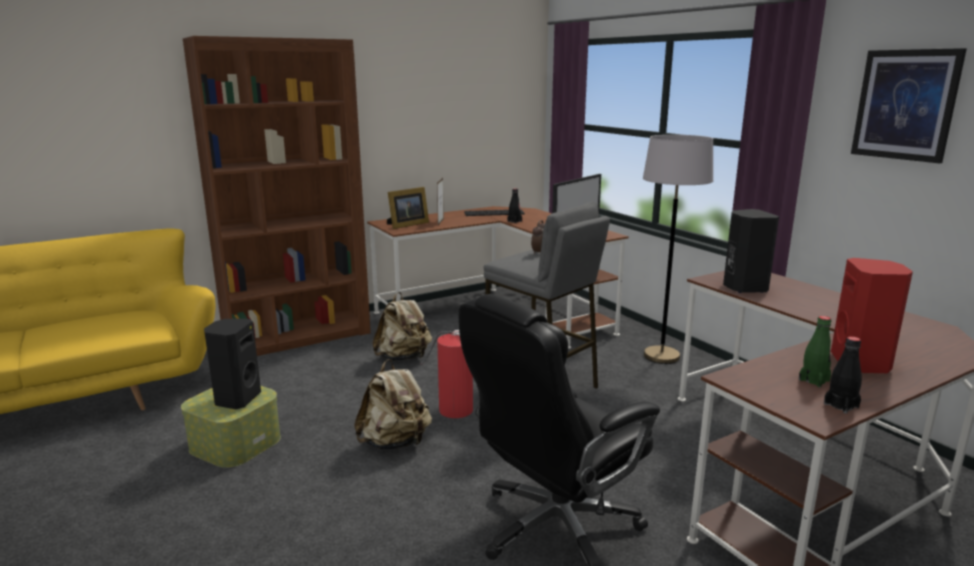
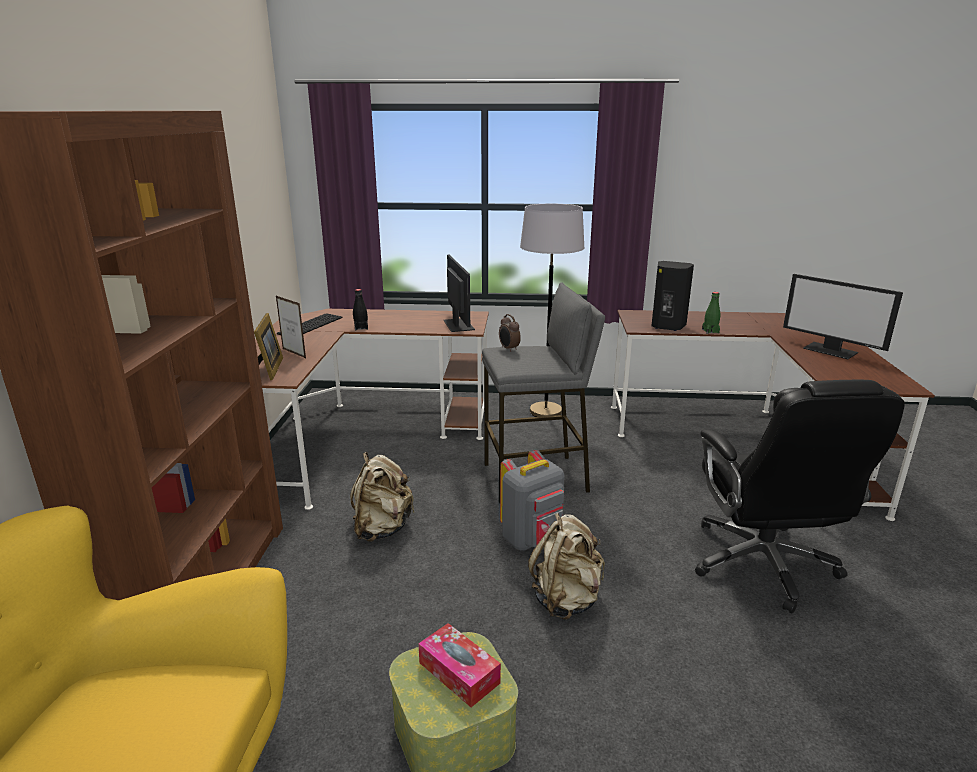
camera: 55 degrees left, 5 degrees up
black speaker [204,319,261,409] -> tissue box [418,623,501,707]
fire extinguisher [421,330,473,418] -> grey backpack [500,450,565,551]
green bottle [799,316,831,387] -> green bottle moved to [702,292,720,334]
black bottle [824,336,862,414] -> none
red speaker [831,258,913,373] -> monitor [783,274,903,359]
picture [851,48,967,163] -> none

